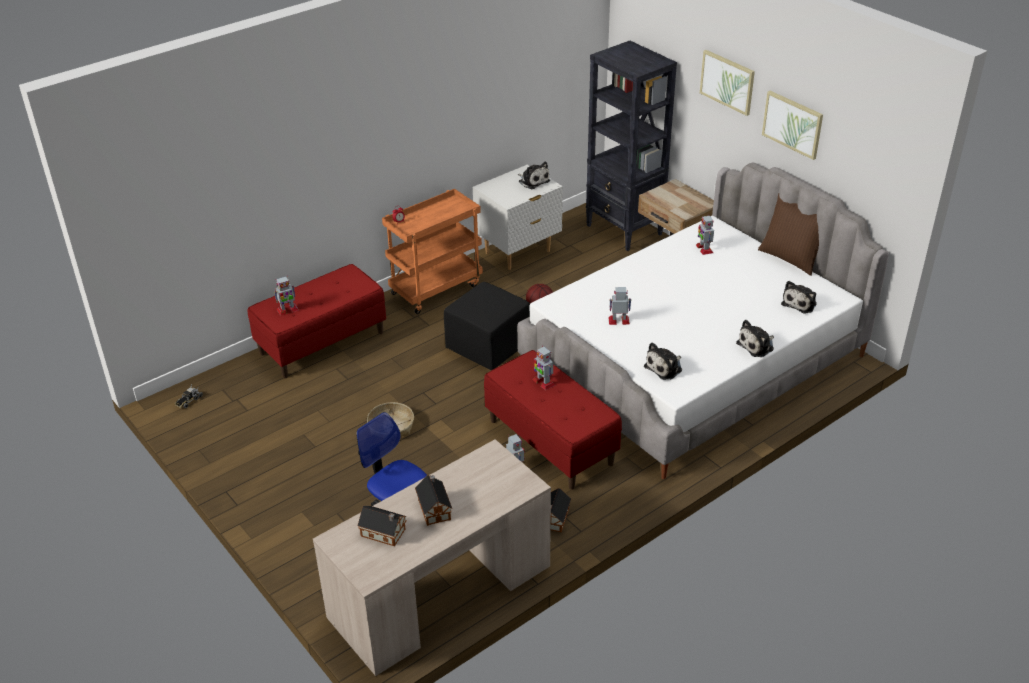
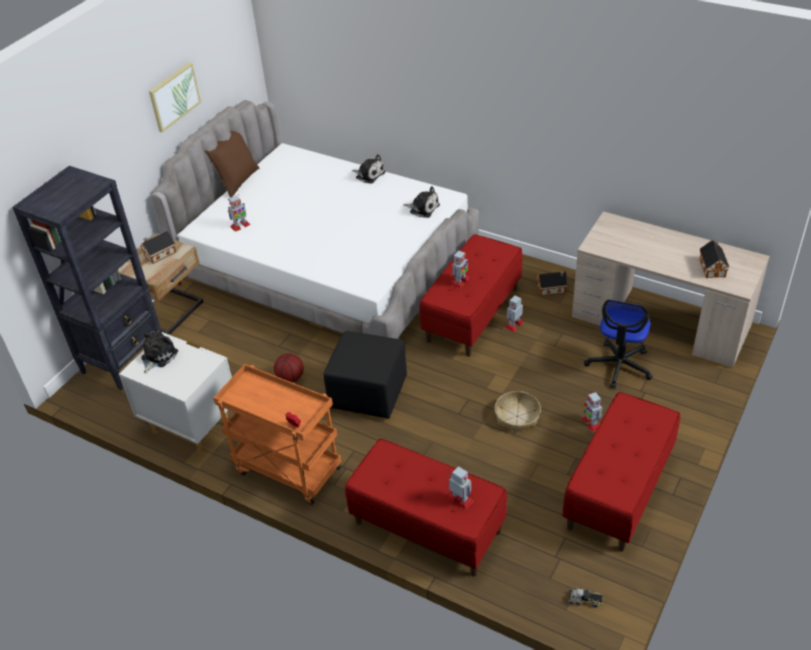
camera: 110 degrees left, 5 degrees up
toy house [415,475,452,526] -> toy house moved to [140,231,176,264]
toy robot [608,287,631,325] -> toy robot moved to [582,391,603,432]
picture [700,50,755,116] -> none
plush toy [781,281,817,314] -> none
none -> red bench [562,392,680,552]

